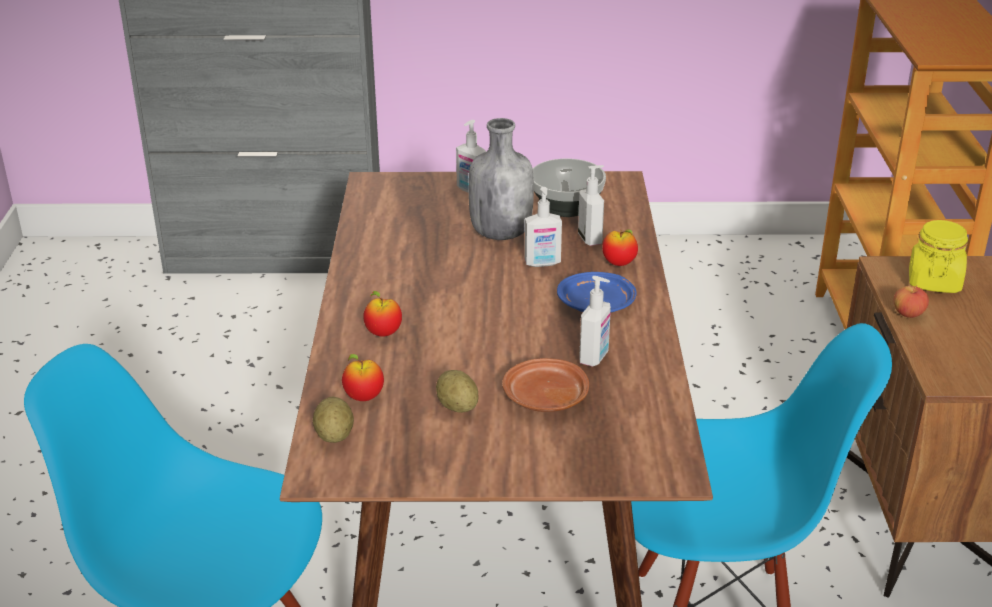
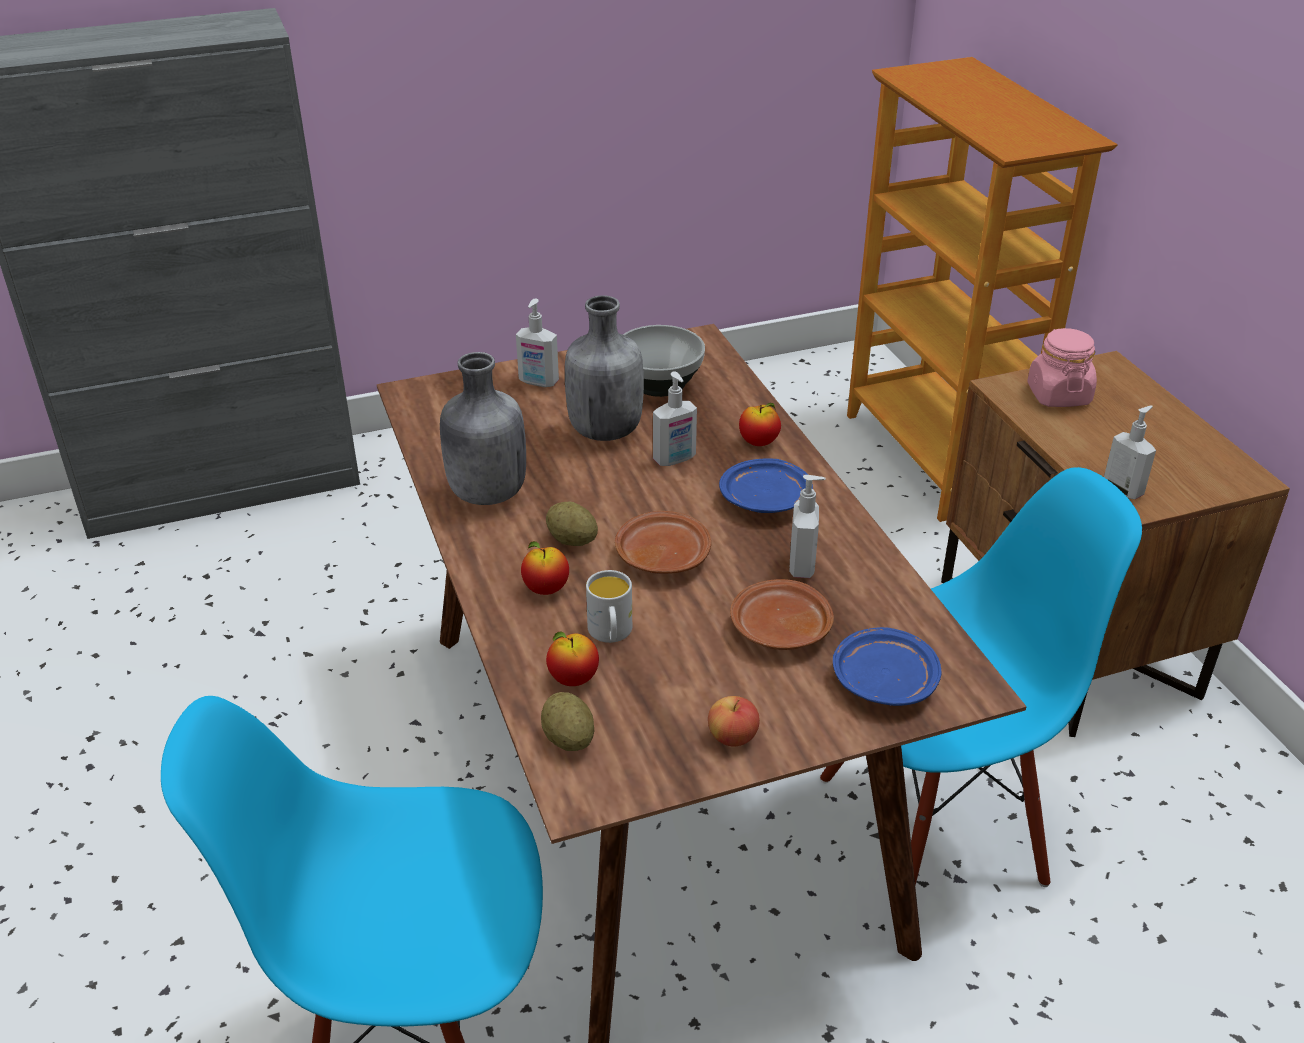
camera: 20 degrees left, 5 degrees up
potato [436,370,479,413] -> potato moved to [546,501,598,546]
soap dispenser [578,165,604,246] -> soap dispenser moved to [1104,405,1156,499]
apple [894,285,929,318] -> apple moved to [708,696,760,746]
yellow jar [909,220,968,293] -> pink jar [1027,328,1097,407]
none -> grey bottle [440,352,526,505]
none -> white mug [586,570,632,643]
none -> brown plate [615,511,711,574]
none -> blue plate [833,627,942,706]

